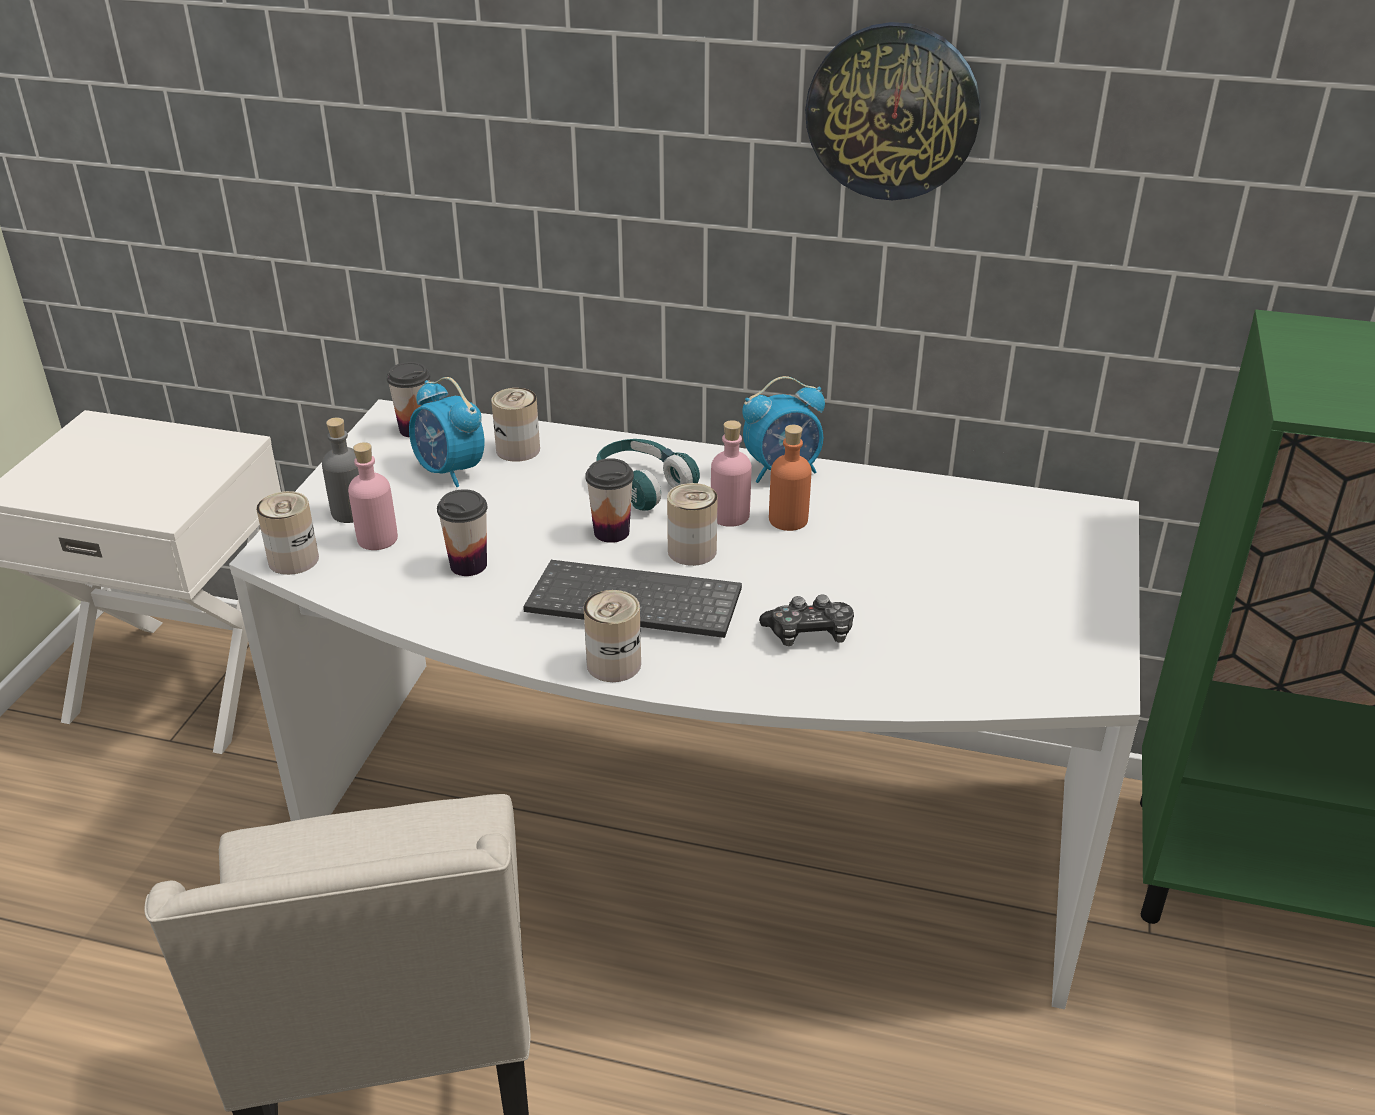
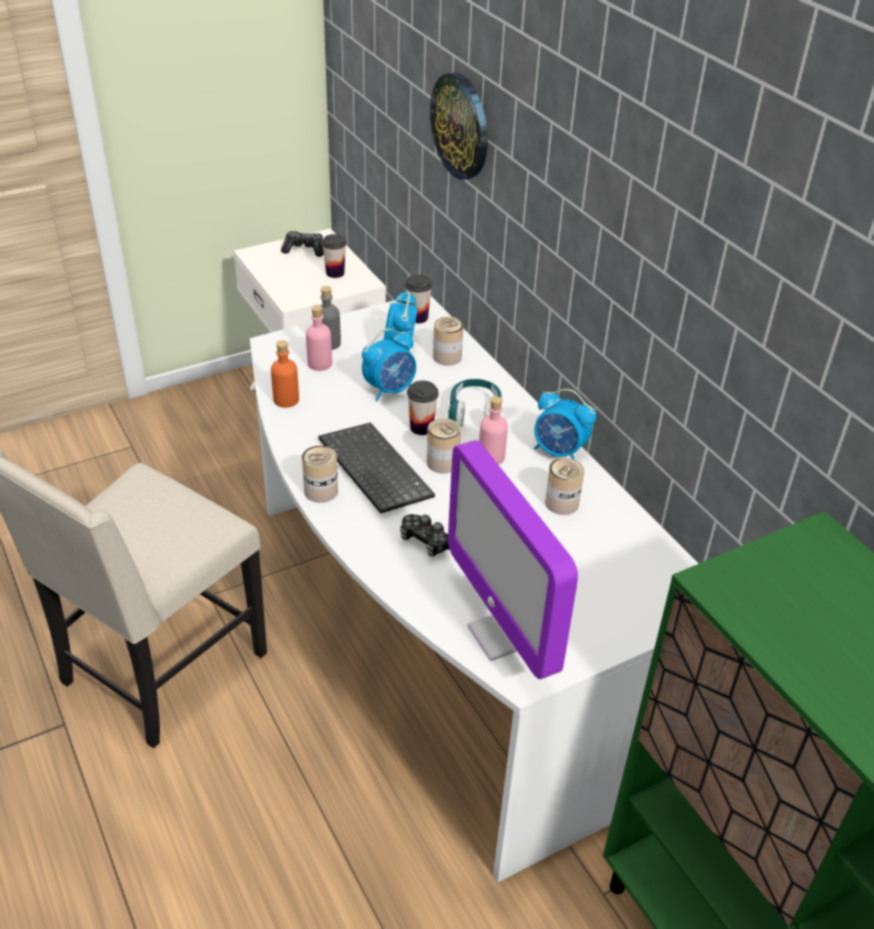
camera: 45 degrees right, 5 degrees up
can [256,491,319,575] -> can moved to [545,458,584,515]
cup [437,489,487,576] -> cup moved to [322,234,347,278]
orange bottle [769,425,812,531] -> orange bottle moved to [271,340,299,408]
wall clock [805,22,981,200] -> wall clock moved to [430,72,488,180]
none -> game controller [281,231,324,257]
none -> alarm clock [362,329,416,401]
none -> monitor [448,440,578,679]

